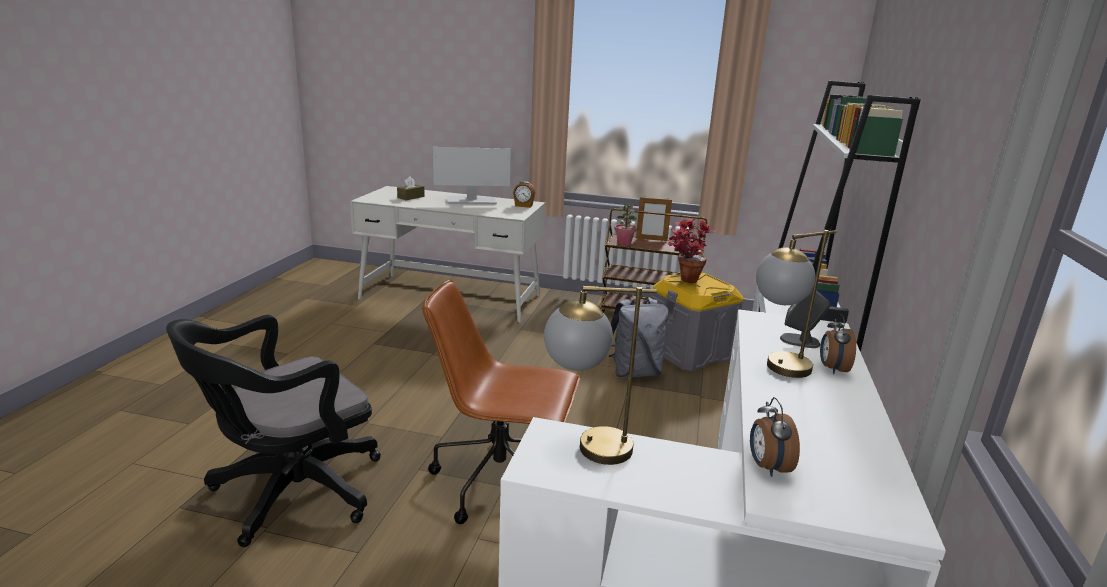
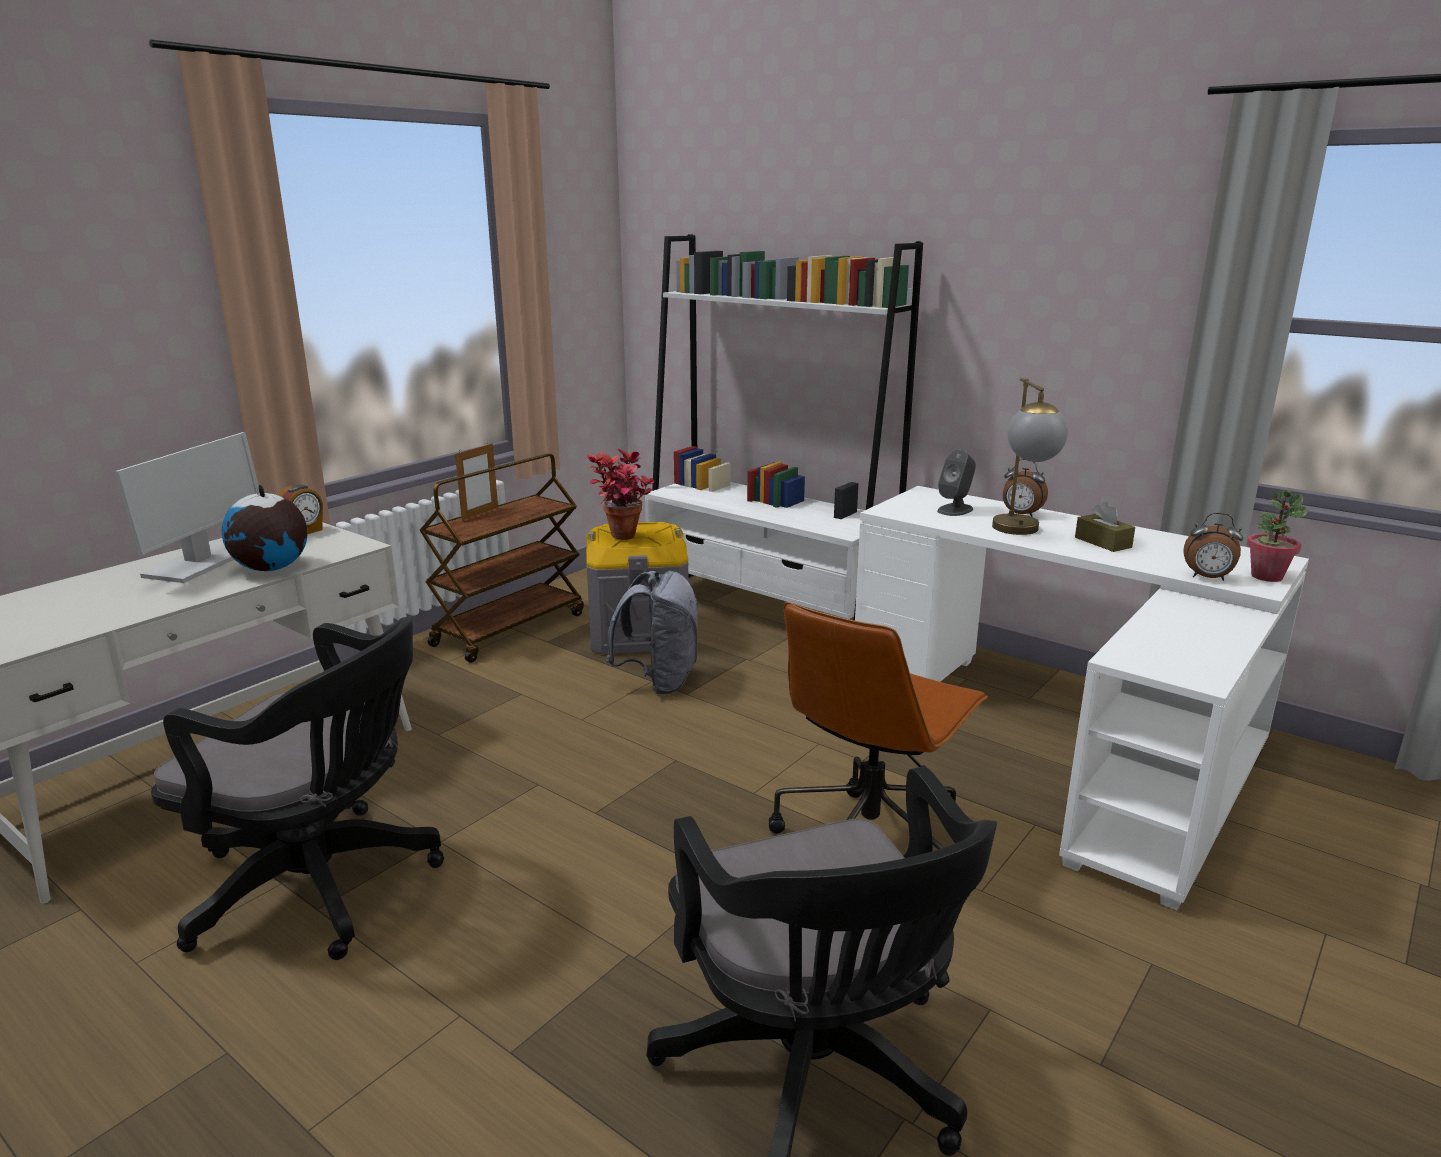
camera: 65 degrees left, 0 degrees up
brown tissue box [397,176,425,200] -> brown tissue box moved to [1075,502,1135,552]
table lamp [544,286,657,465] -> none
potted plant [614,203,637,246] -> potted plant moved to [1247,490,1308,582]
none -> black office chair [151,616,444,960]
none -> globe [221,484,308,571]

